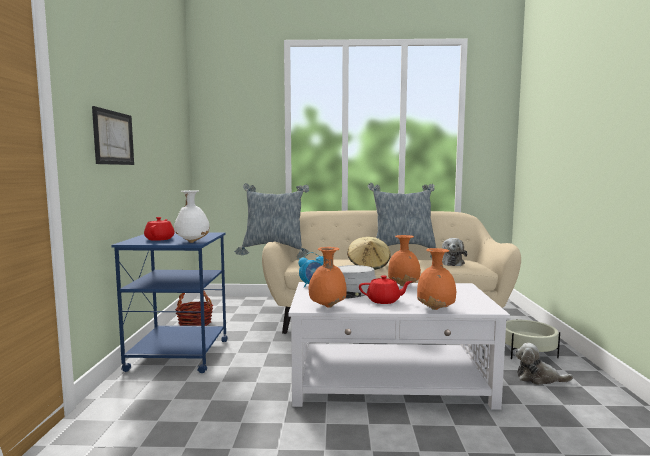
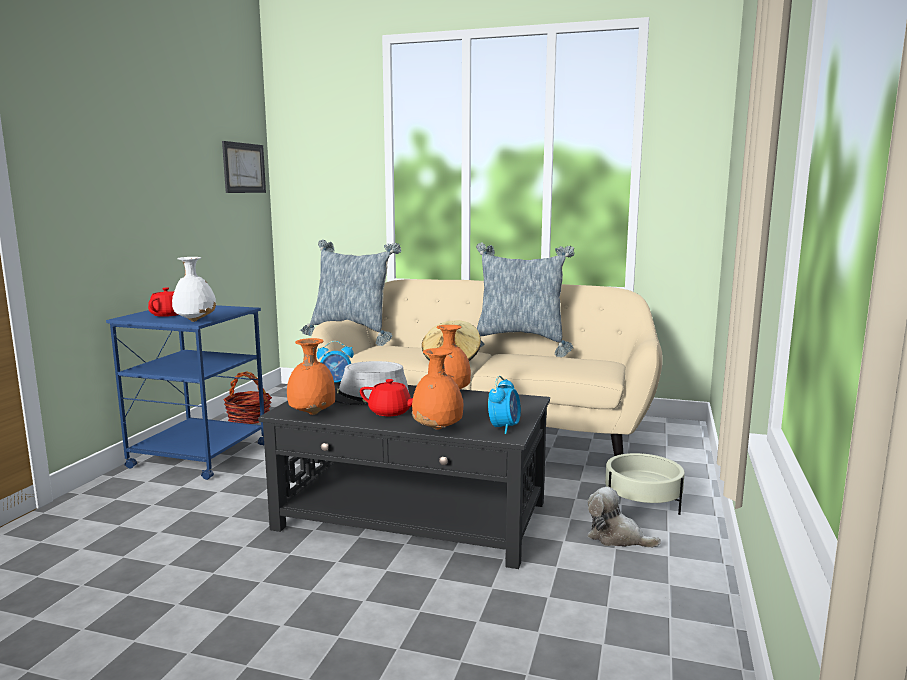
camera: 15 degrees right, 5 degrees up
picture [92,106,134,165] -> picture moved to [222,141,266,193]
white coffee table [288,282,510,410] -> black coffee table [258,382,550,569]
plush toy [442,238,467,266] -> none
none -> alarm clock [488,376,521,434]

